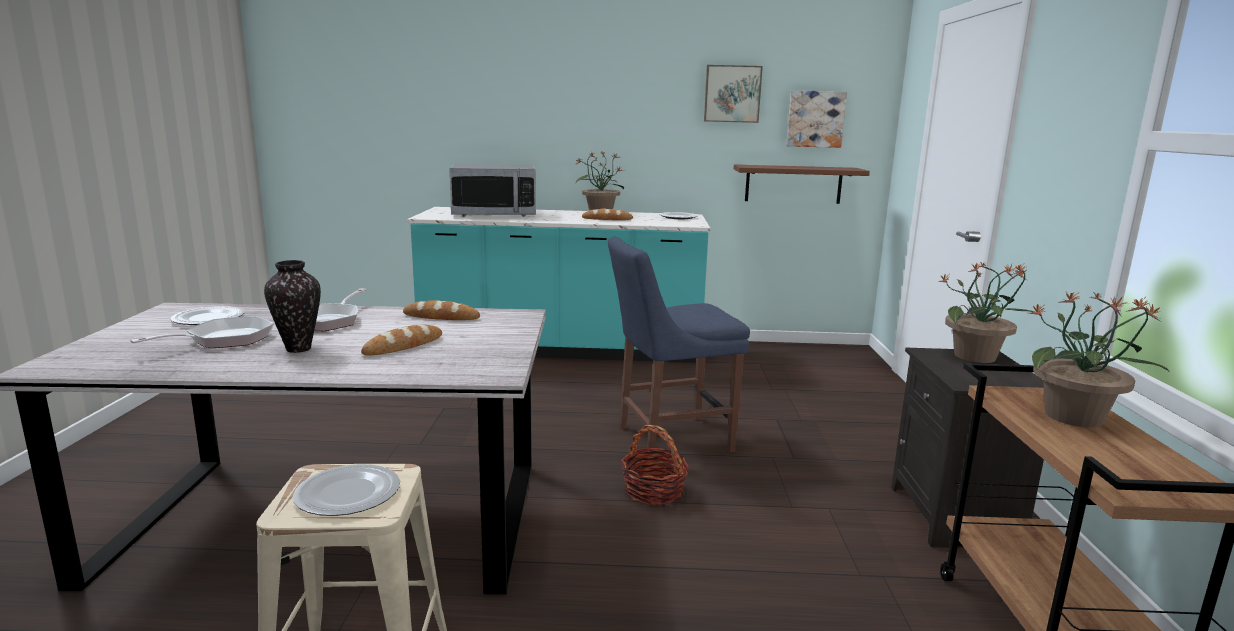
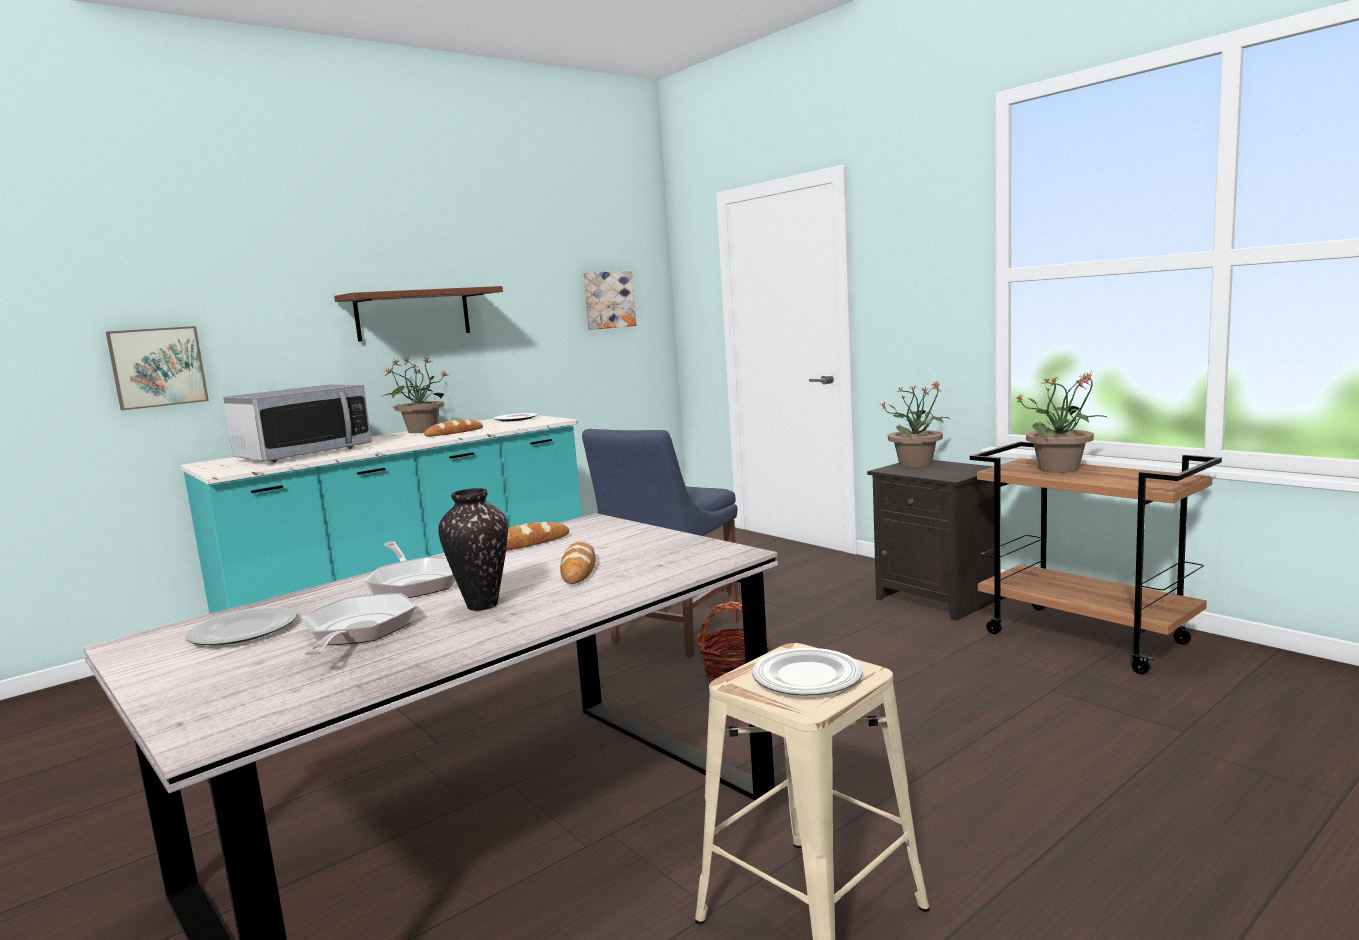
camera: 40 degrees left, 5 degrees down
picture [704,65,763,123] -> picture moved to [106,326,209,410]
brown shelf [734,165,870,204] -> brown shelf moved to [334,286,503,342]

